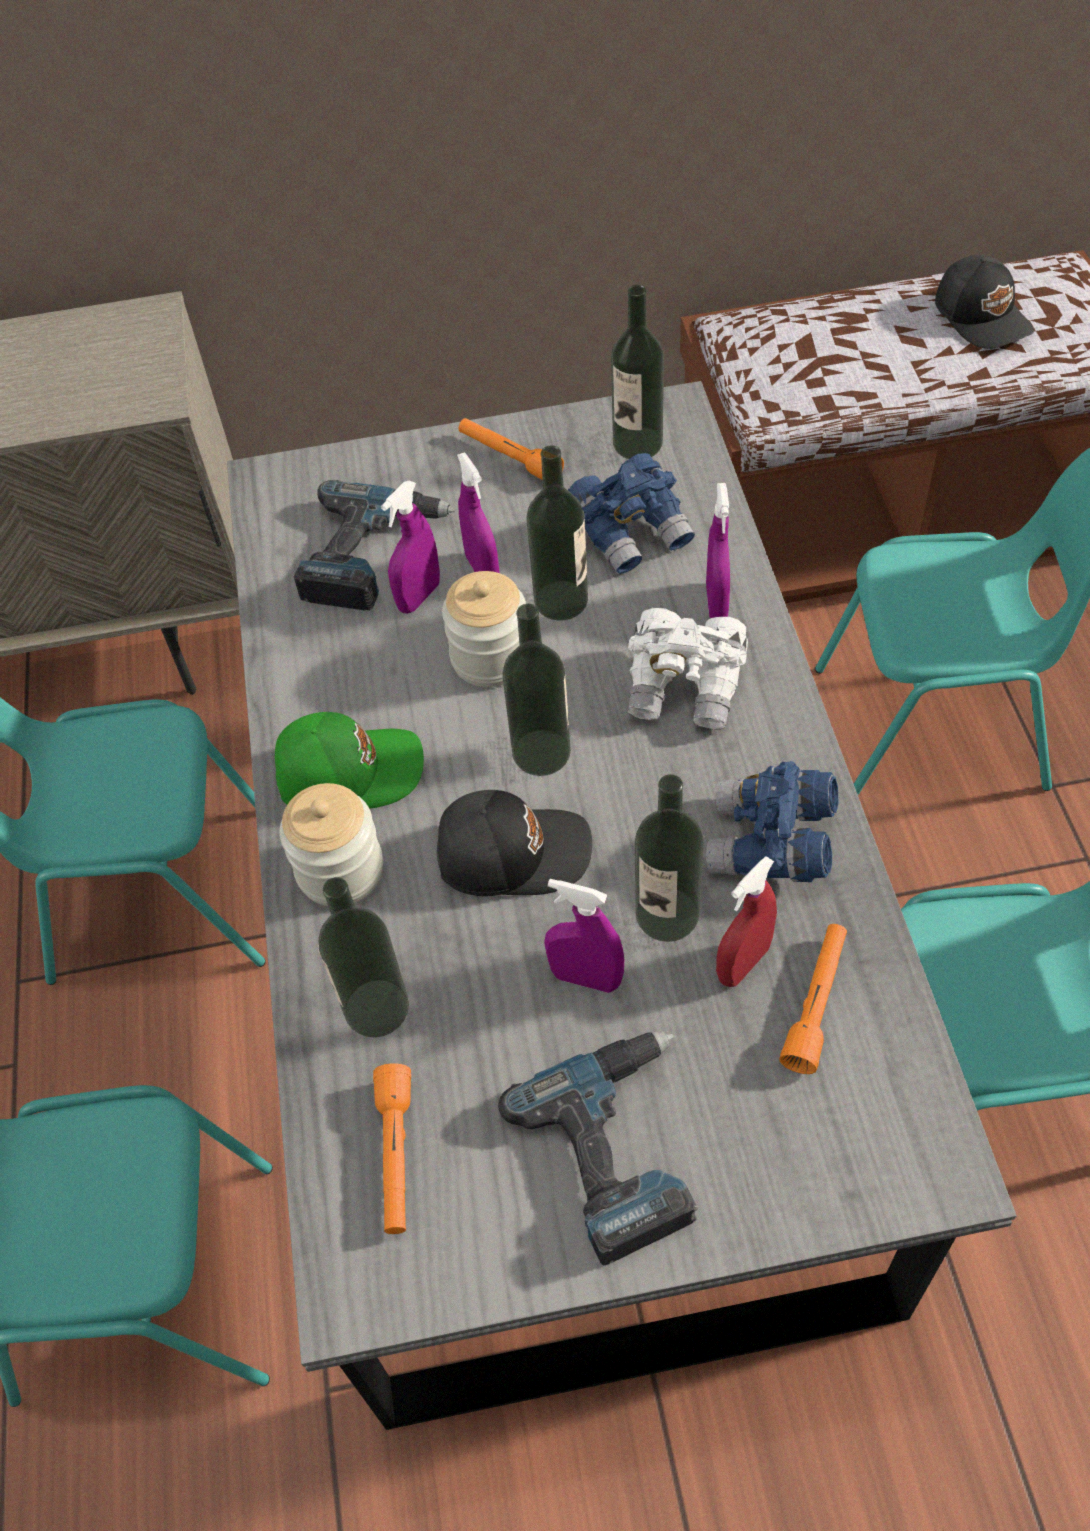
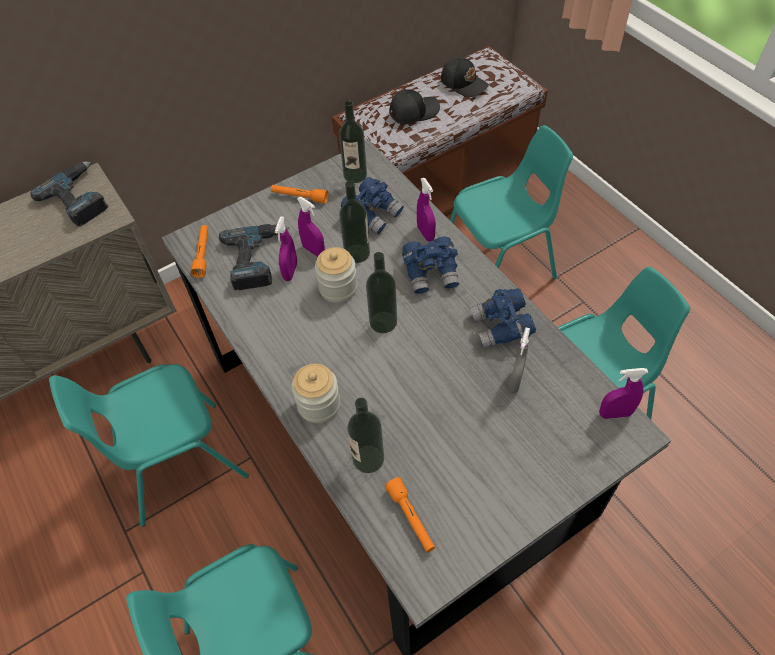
camera: 25 degrees left, 0 degrees up
green cap [275,712,424,809] -> none
black cap [437,790,592,896] -> black cap moved to [389,89,440,124]
power drill [498,1031,698,1266] -> power drill moved to [30,161,108,227]
purple spray bottle [544,879,625,993] -> purple spray bottle moved to [599,368,648,419]
white binoculars [628,608,748,729] -> blue binoculars [402,236,459,294]
bottle [635,774,704,942] -> none
red spray bottle [716,856,777,987] -> grey spray bottle [509,327,530,393]
orange flashlight [779,924,847,1074] -> orange flashlight moved to [191,225,208,278]

